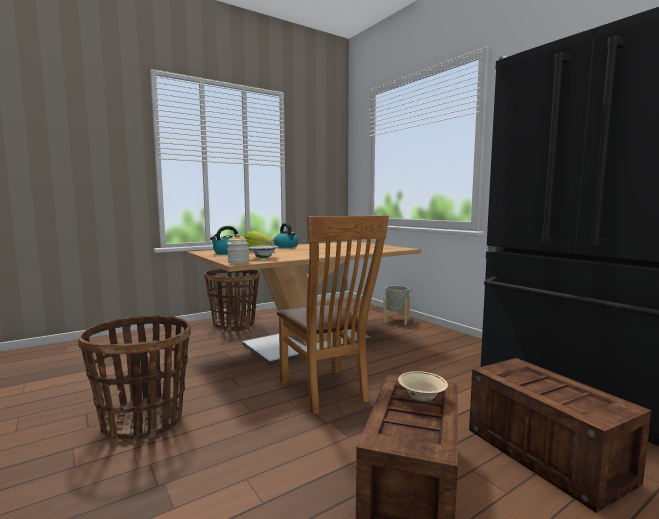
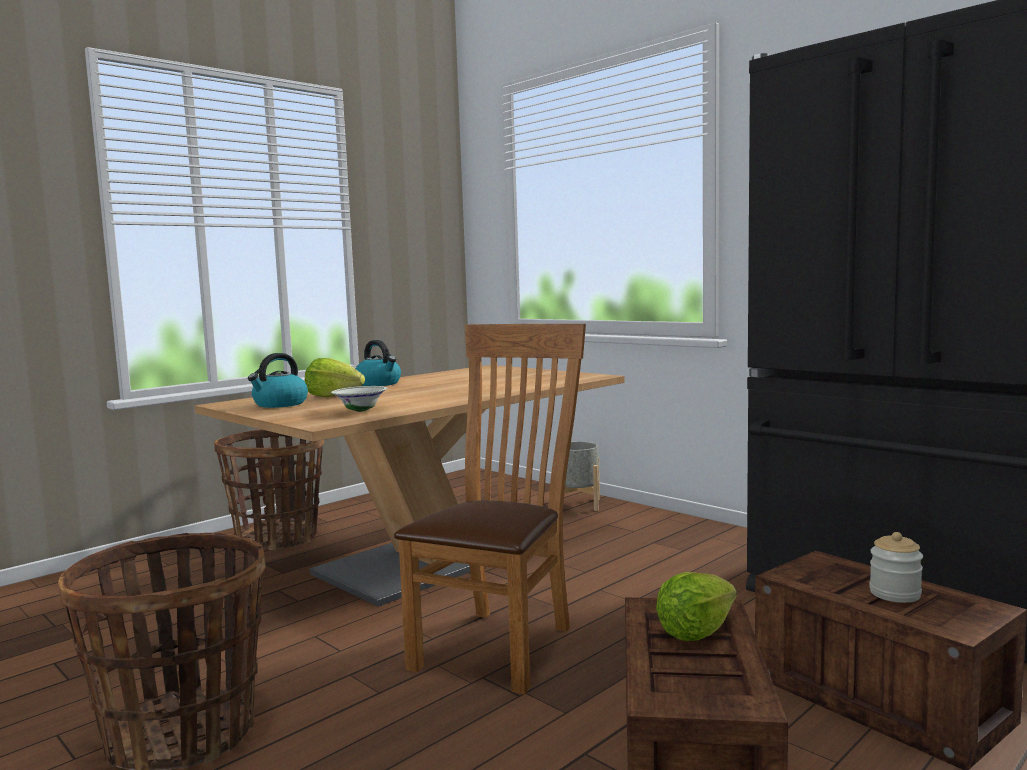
camera: 10 degrees left, 0 degrees up
jar [227,234,249,264] -> jar moved to [869,532,923,603]
brown chair [277,215,389,415] -> brown chair turned 120 degrees counterclockwise [394,324,586,695]
beige bowl [398,371,448,402] -> lettuce [656,572,737,641]

